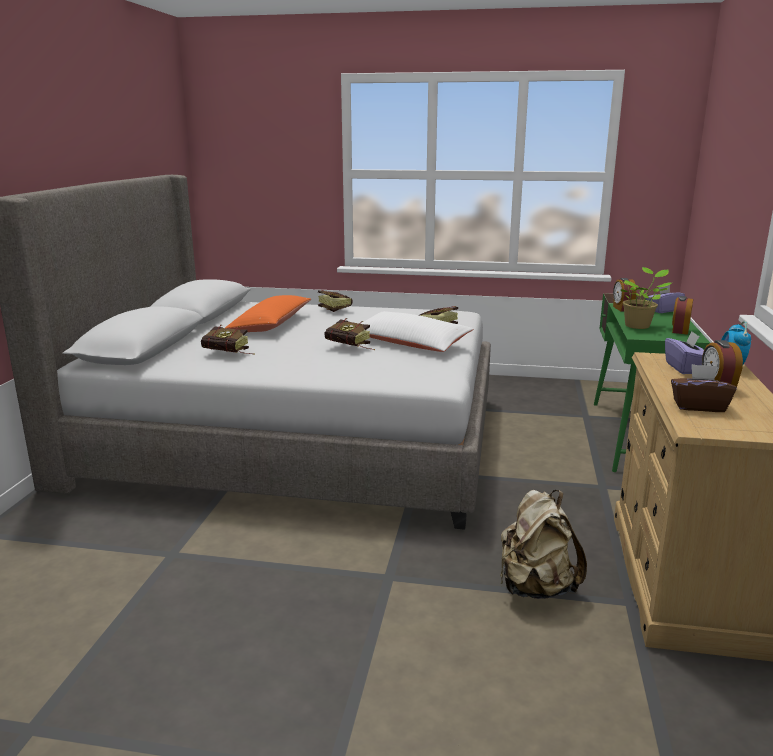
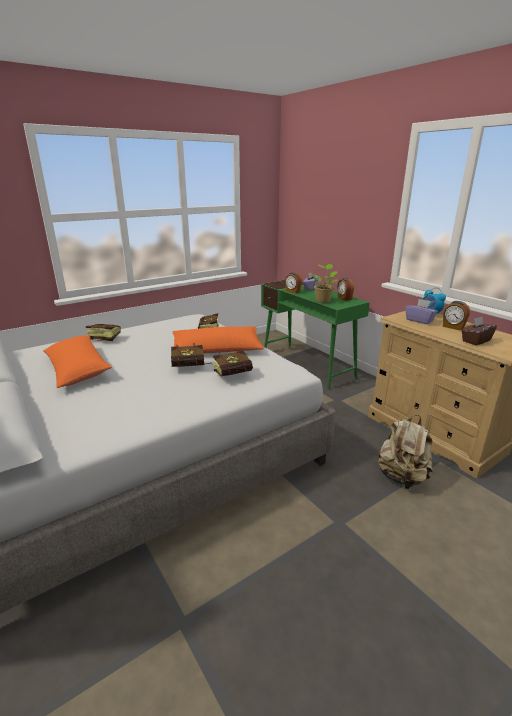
camera: 45 degrees left, 5 degrees up
book [201,325,255,355] -> book moved to [213,350,253,376]
white pillow [361,311,474,352] -> orange pillow [172,326,264,354]

